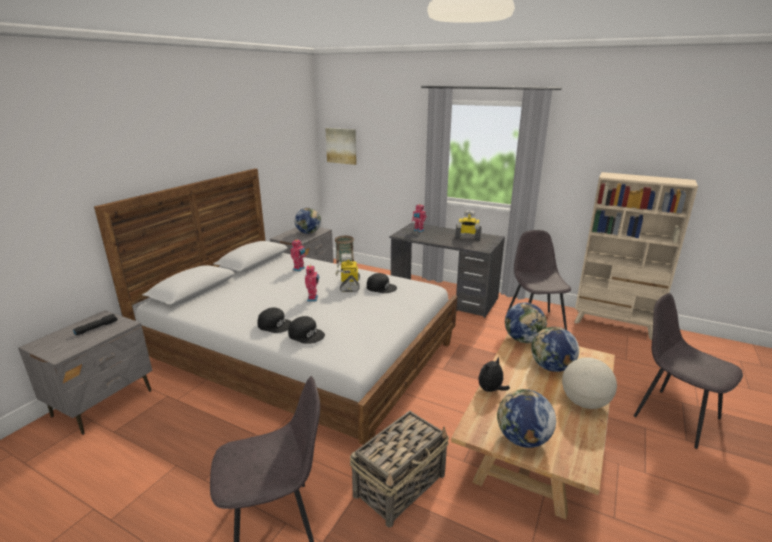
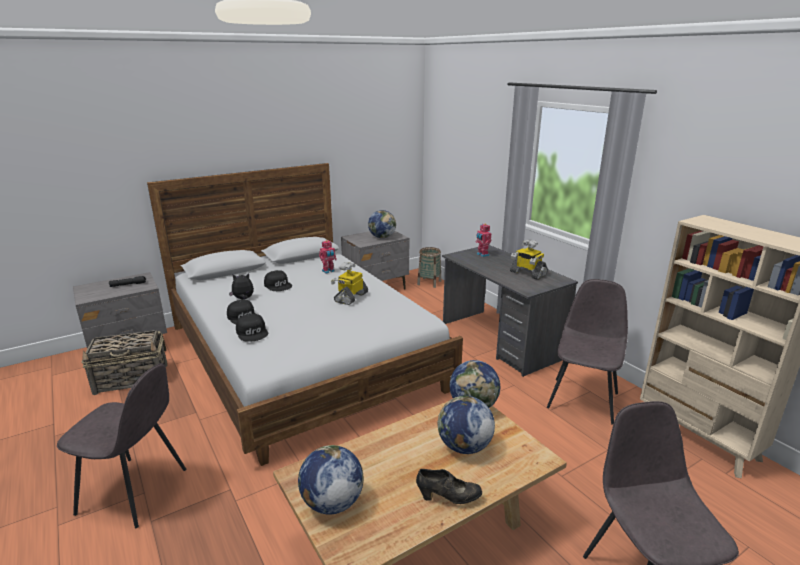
camera: 30 degrees right, 0 degrees up
toy robot [305,264,319,302] -> none
picture [325,128,357,165] -> none
basket [350,411,449,527] -> basket moved to [81,330,167,395]
black cap [367,273,397,293] -> black cap moved to [264,270,292,291]
plush toy [478,357,510,392] -> plush toy moved to [229,273,254,299]
globe [562,357,617,409] -> black shoe [416,469,482,504]

